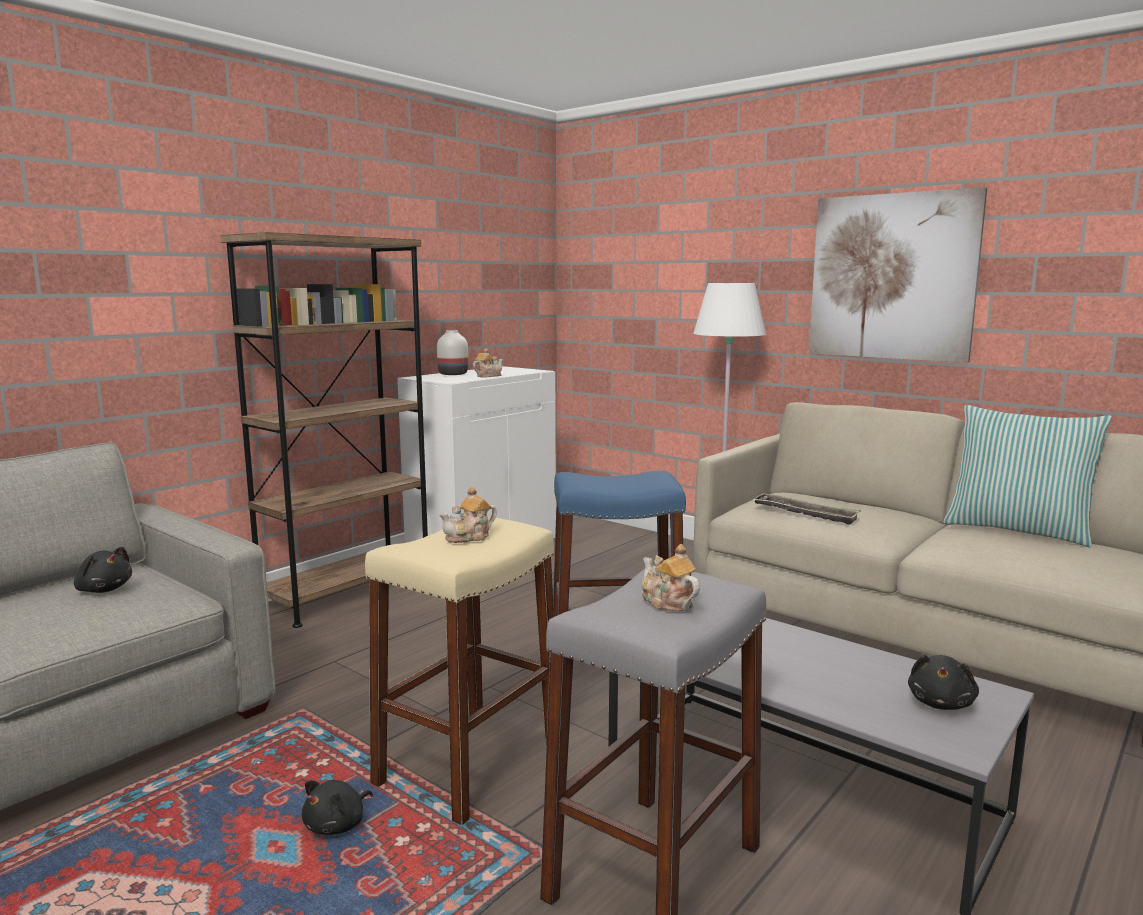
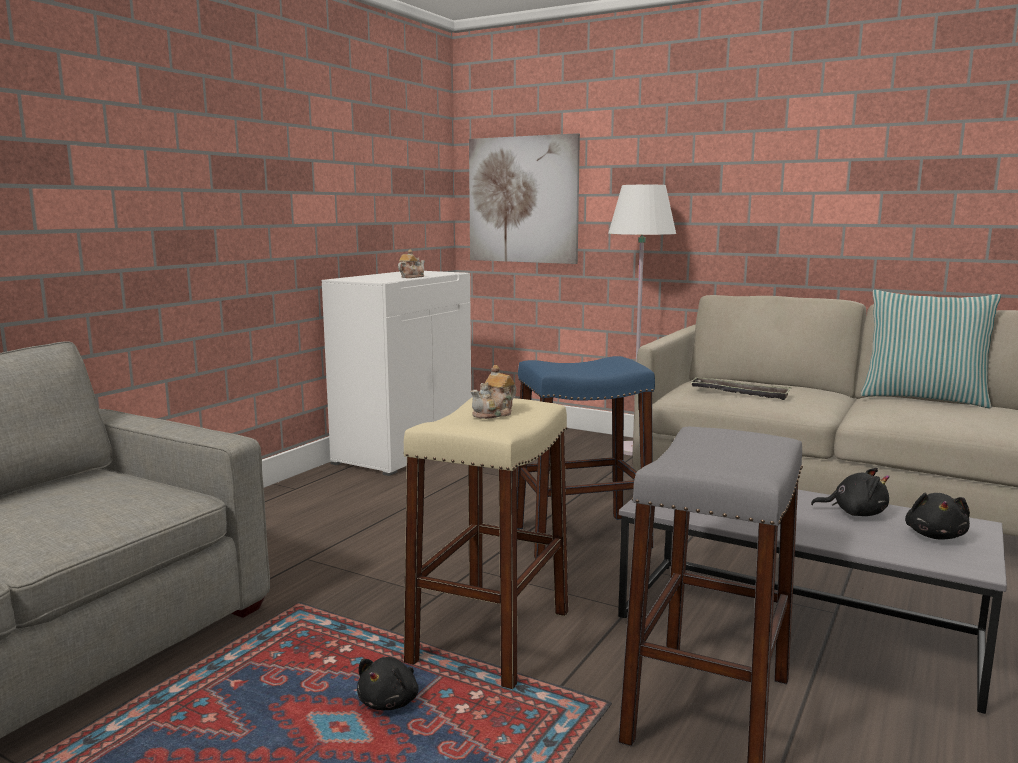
camera: 10 degrees left, 0 degrees up
black plush toy [74,547,132,593] -> black plush toy moved to [811,468,890,516]
brown bookcase [221,232,428,628] -> none
white vase [437,330,468,375] -> none
teapot [642,544,700,611] -> none
picture [809,187,987,363] -> picture moved to [469,133,580,264]

